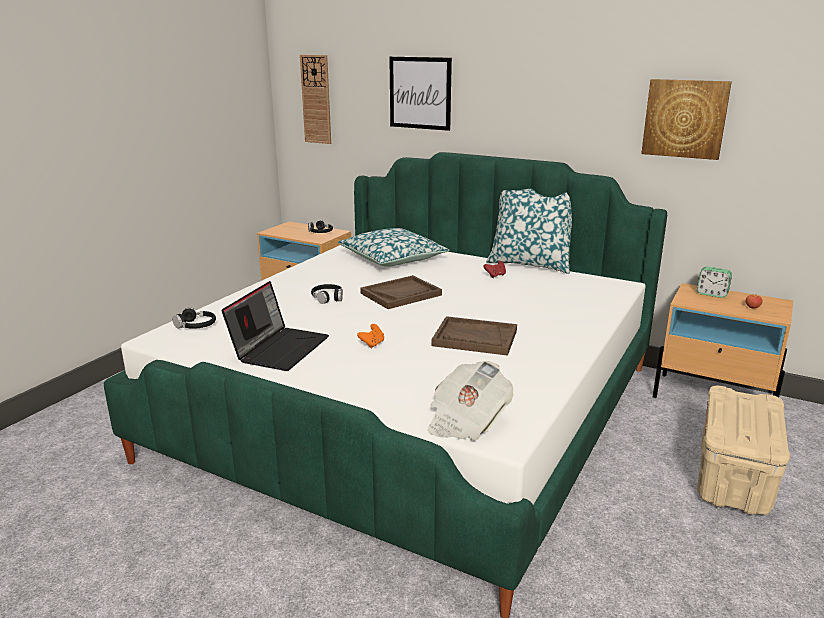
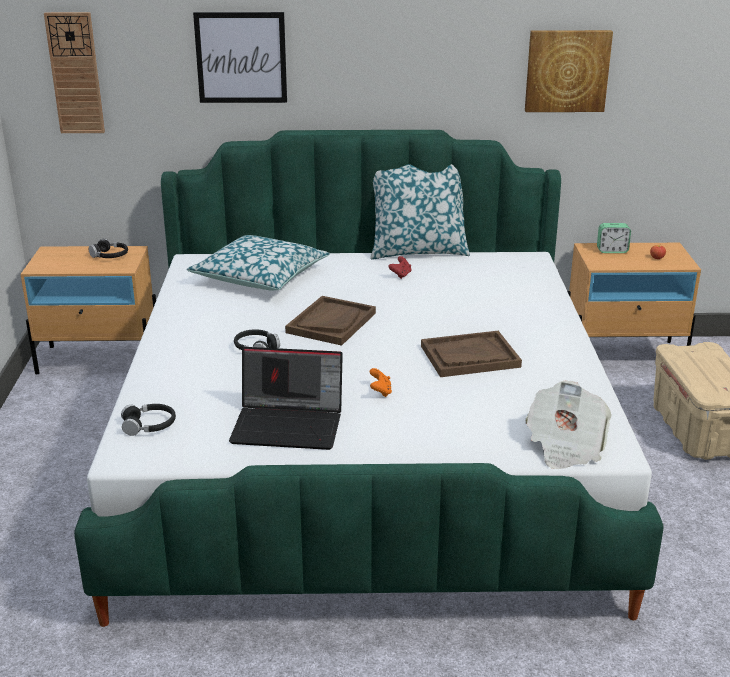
camera: 30 degrees left, 5 degrees up
laptop [222,281,329,371] -> laptop turned 105 degrees clockwise [229,347,343,450]

